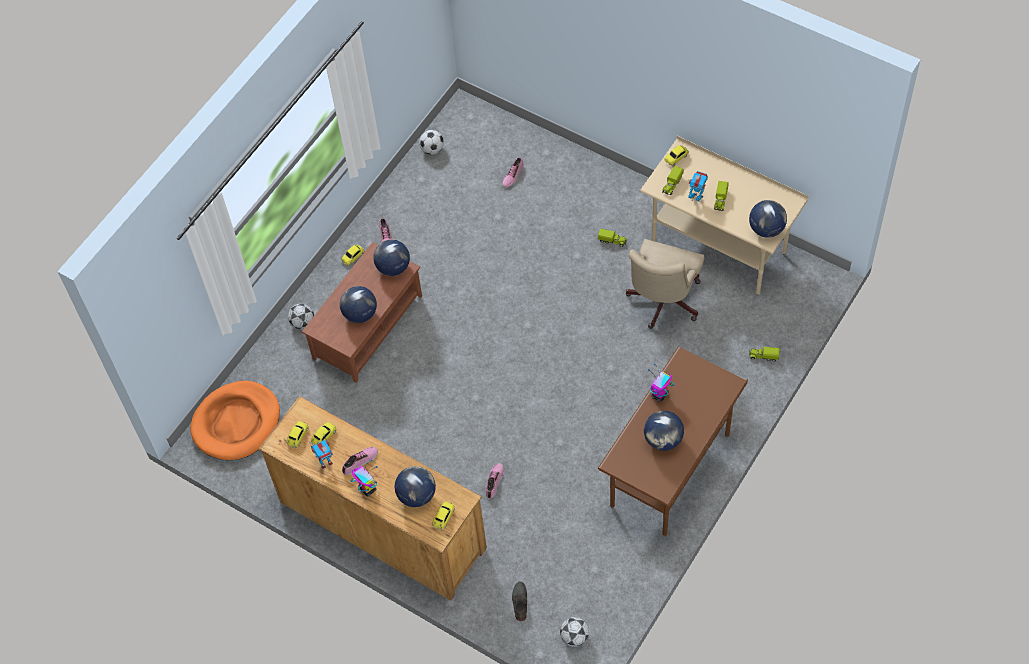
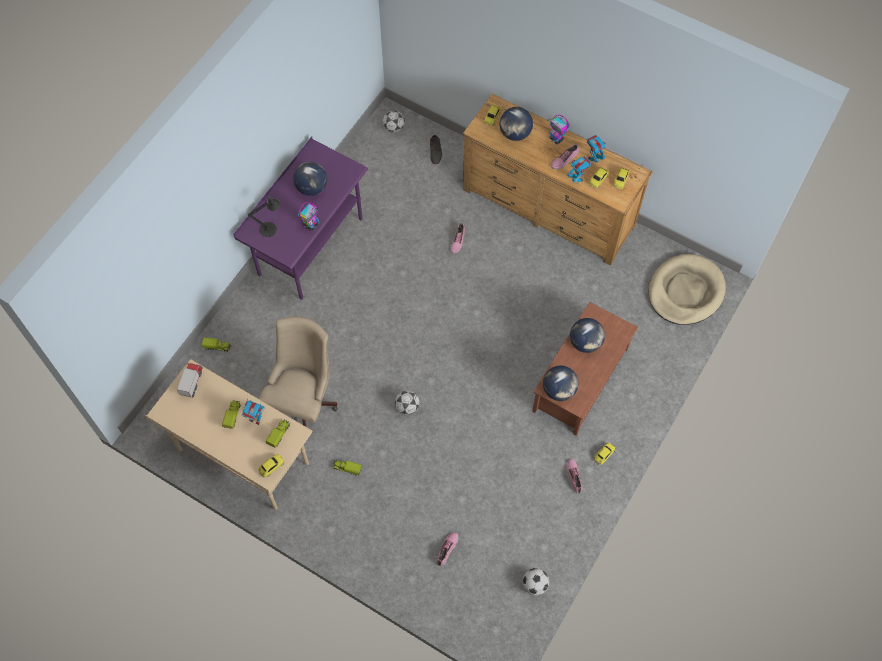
camera: 175 degrees right, 5 degrees up
orange dog bed [190,381,280,460] -> beige dog bed [649,254,726,325]
football [288,304,314,330] -> football moved to [395,390,420,415]
brown desk [598,347,748,536] -> purple desk [233,137,368,300]
globe [749,200,787,238] -> toy truck [177,363,203,397]
none -> black table lamp [248,197,281,237]
none -> toy robot [567,156,591,184]

